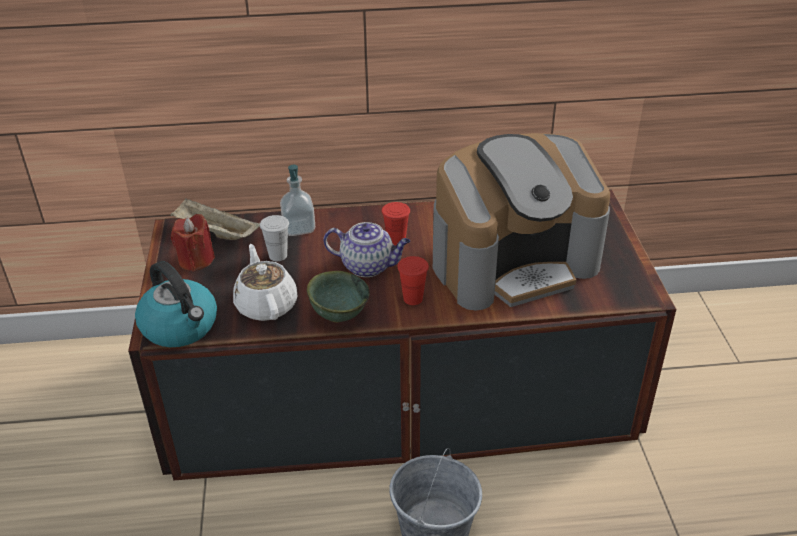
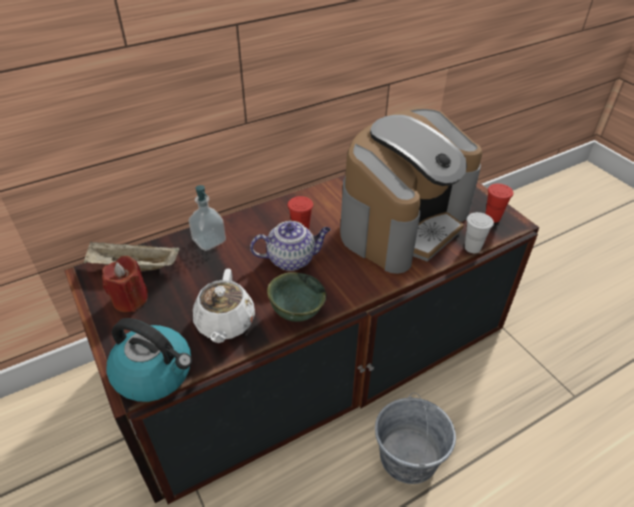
camera: 25 degrees left, 5 degrees up
white teapot [233,244,297,321] -> white teapot turned 135 degrees counterclockwise [193,269,255,343]
white cup [260,215,289,261] -> white cup moved to [465,212,494,253]
red cup [397,256,429,305] -> red cup moved to [486,184,513,223]

